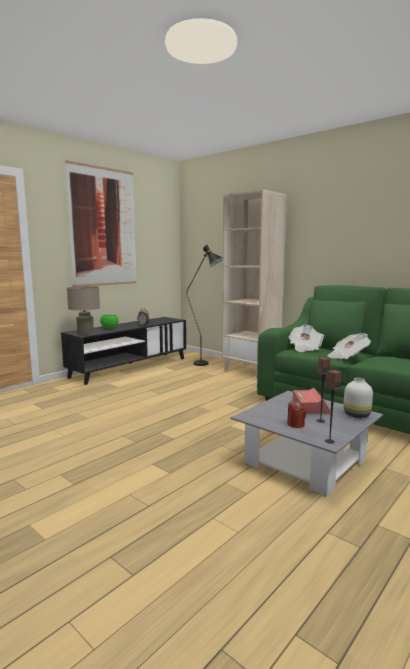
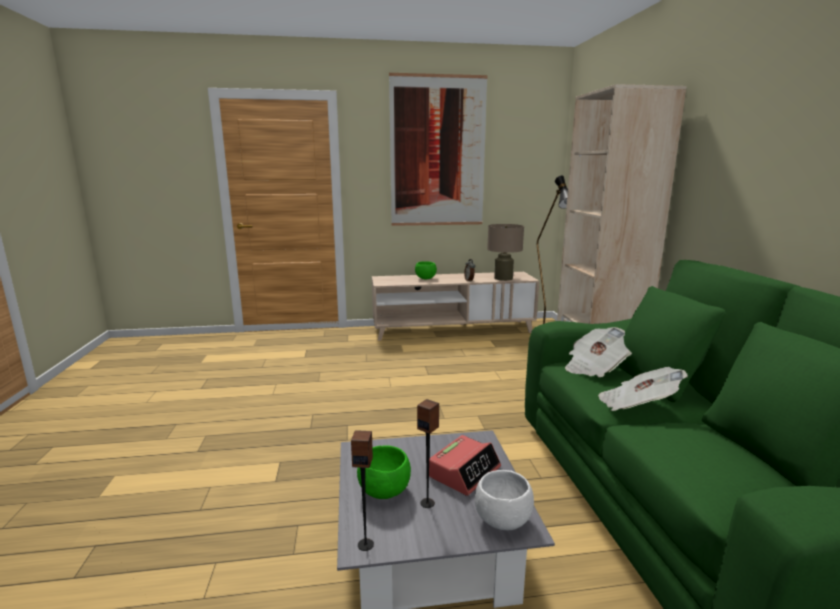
camera: 40 degrees right, 5 degrees up
black tv stand [61,317,186,385] -> beige tv stand [372,272,539,341]
beige table lamp [67,286,100,335] -> beige table lamp moved to [487,224,524,281]
red candle [287,402,307,428] -> green bowl [357,445,411,499]
white vase [344,378,373,418] -> white bowl [475,470,534,530]

